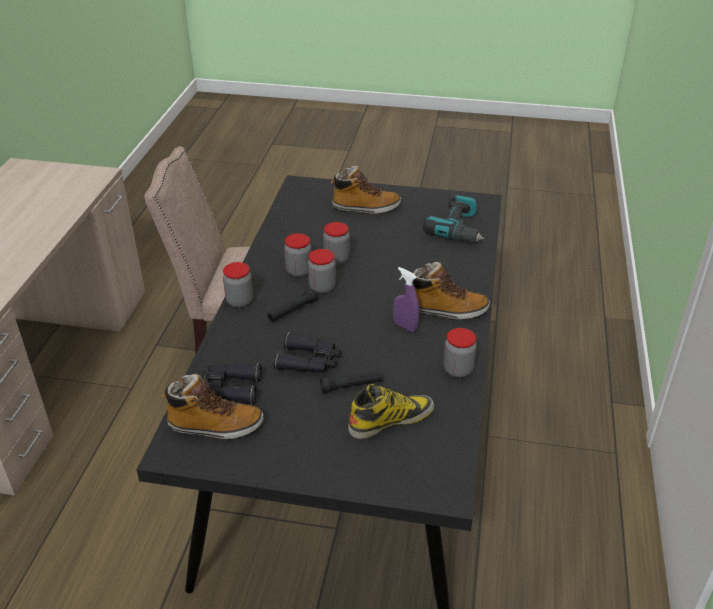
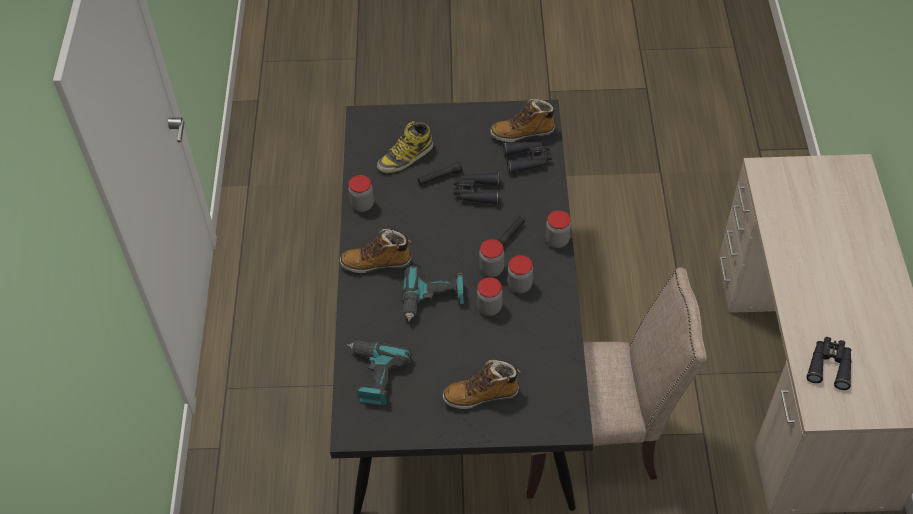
camera: 170 degrees right, 15 degrees up
purple spray bottle [393,267,419,332] -> none
none -> power drill [402,266,464,322]
none -> black binoculars [806,337,852,390]

